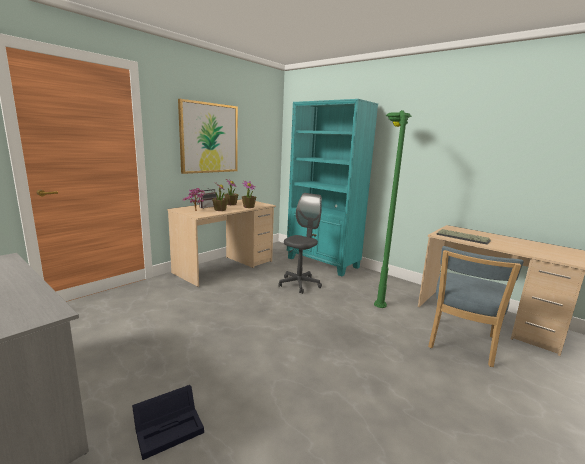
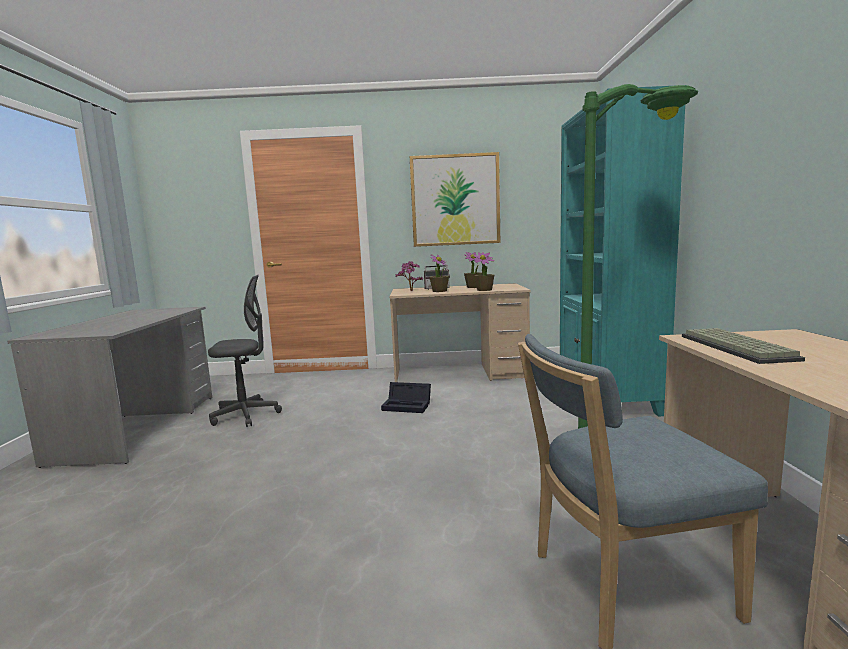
camera: 50 degrees right, 5 degrees down
black storage box [132,385,204,460] -> black storage box moved to [381,382,431,413]
grey office chair [279,193,322,294] -> grey office chair moved to [208,275,282,427]

